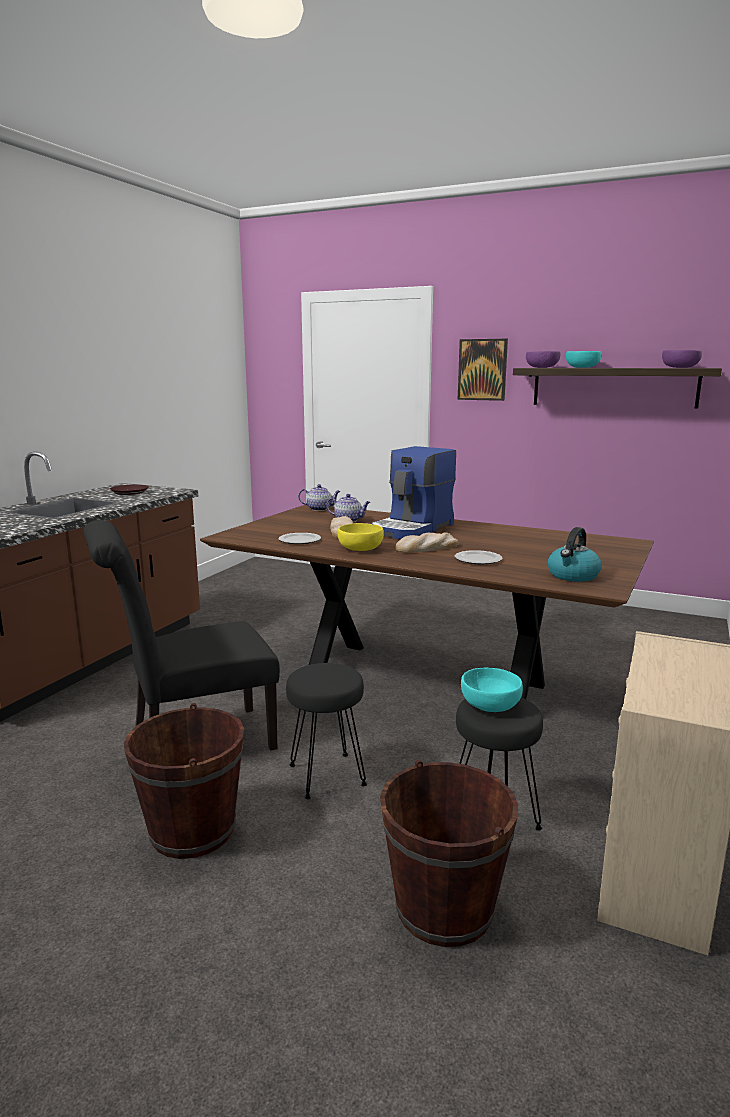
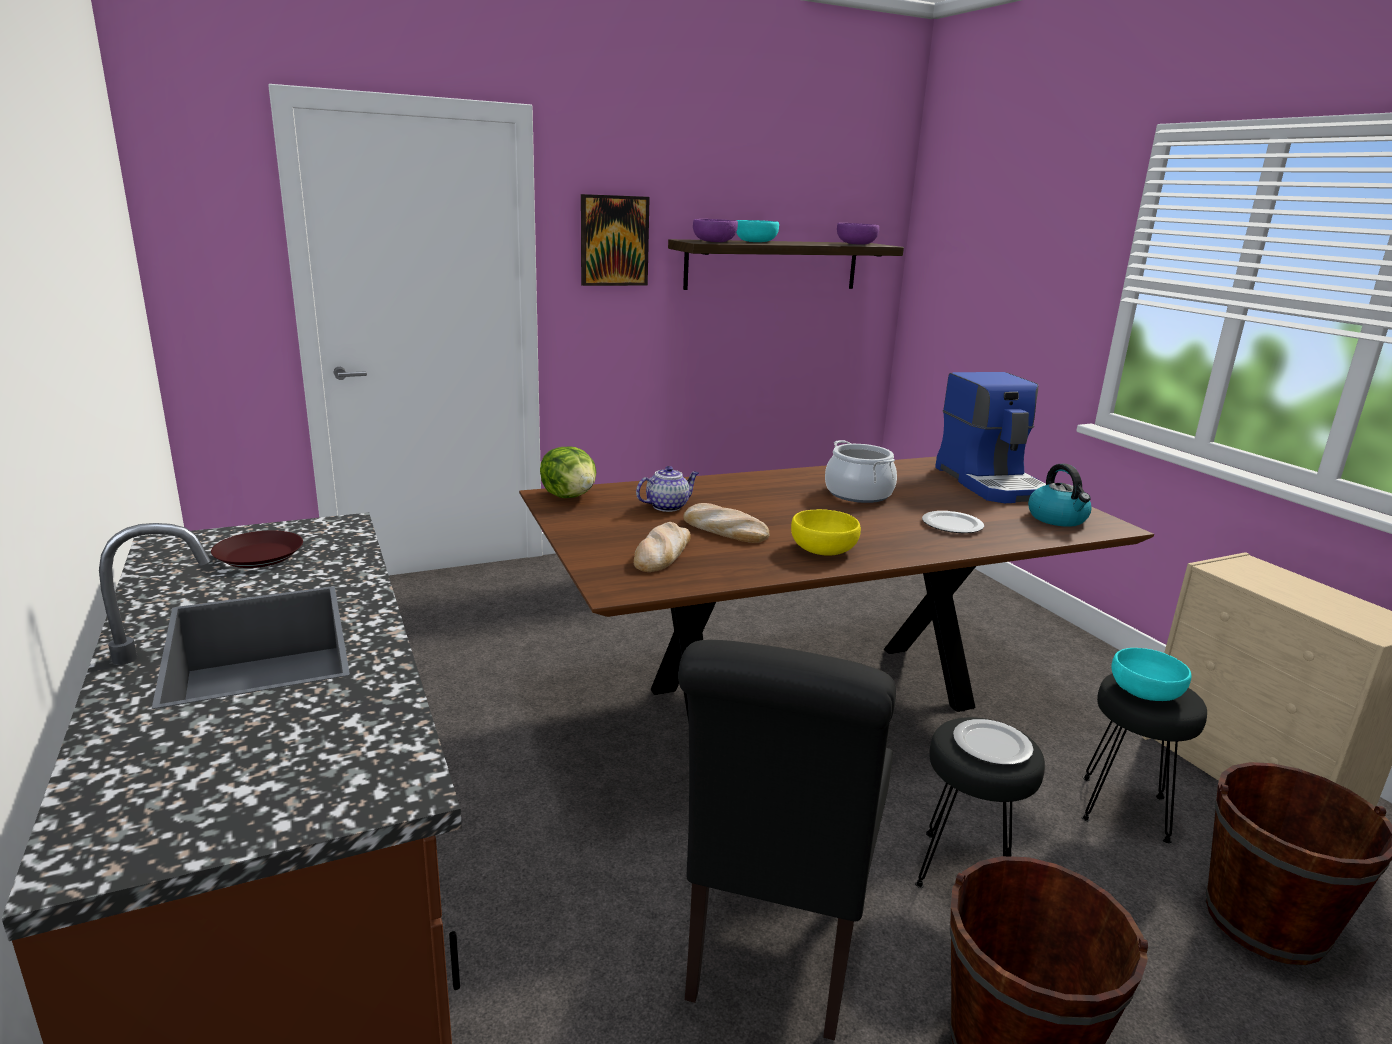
camera: 50 degrees left, 5 degrees up
plate [278,533,321,544] -> plate moved to [953,719,1034,765]
teapot [298,484,340,511] -> lettuce [540,447,596,498]
coffee machine [371,446,456,539] -> coffee machine moved to [935,372,1046,503]
bread [395,532,459,553] -> bread moved to [634,522,691,572]
none -> cooking pot [825,440,897,503]

